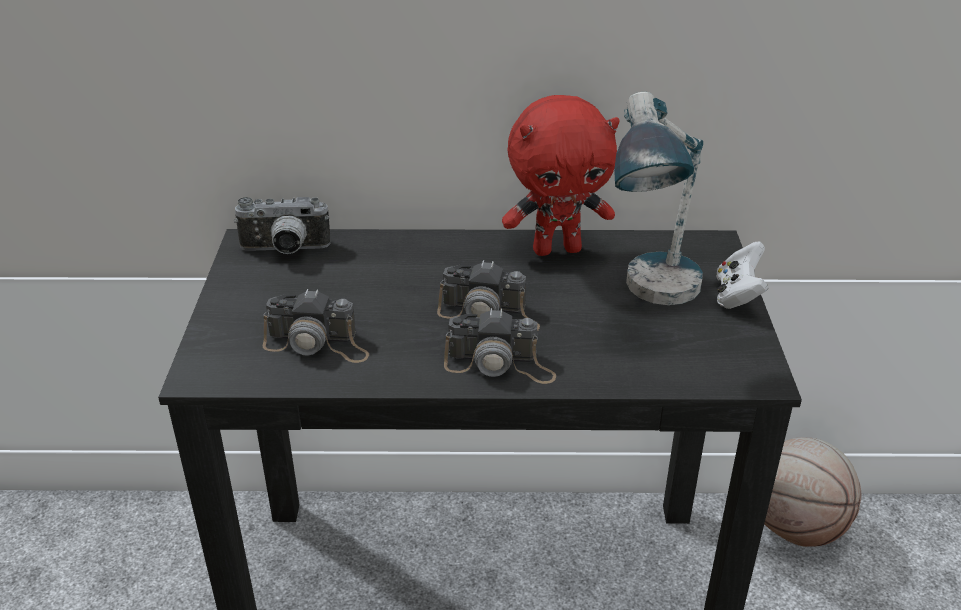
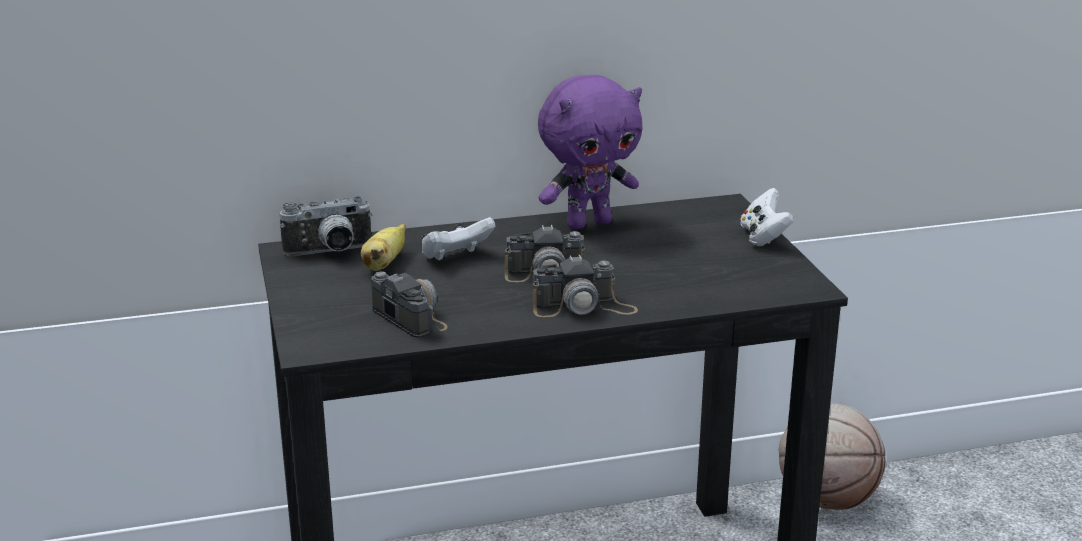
camera: 15 degrees left, 10 degrees down
camera [263,289,369,363] -> camera turned 120 degrees counterclockwise [371,271,448,338]
red plush toy [502,95,620,256] -> purple plush toy [538,75,642,230]
table lamp [614,92,703,305] -> none
none -> banana [361,224,406,271]
none -> white game controller [422,217,496,261]

